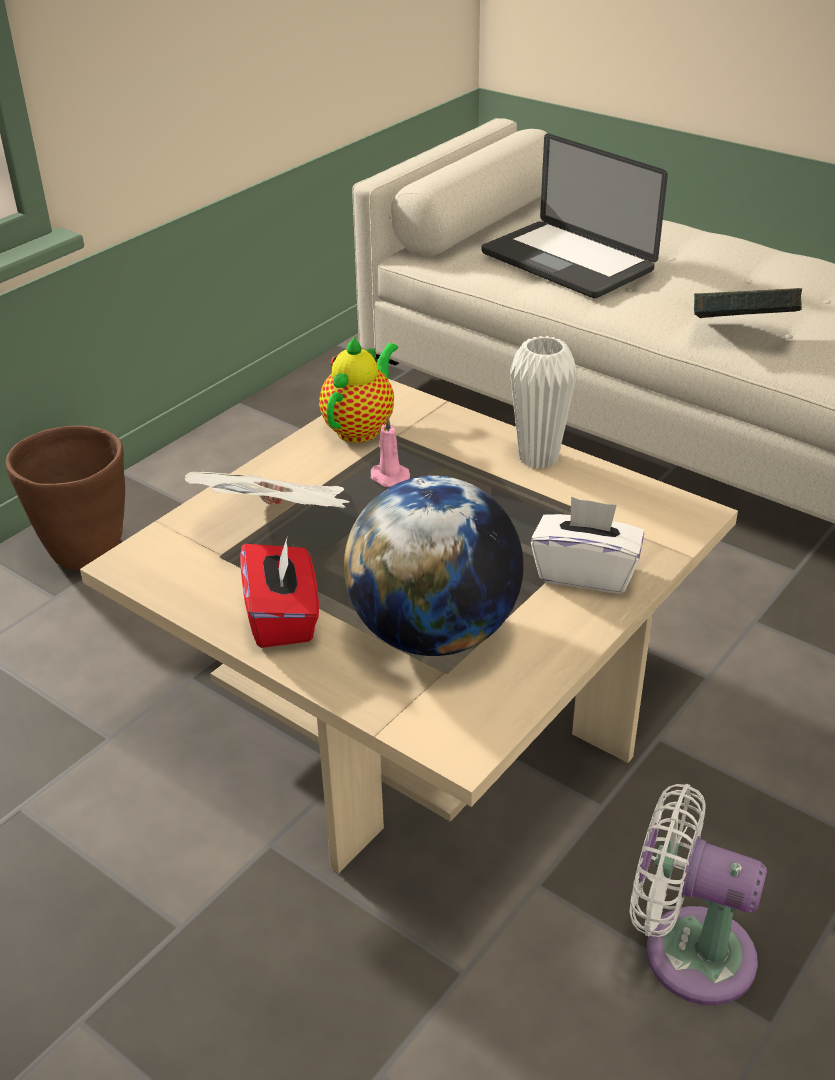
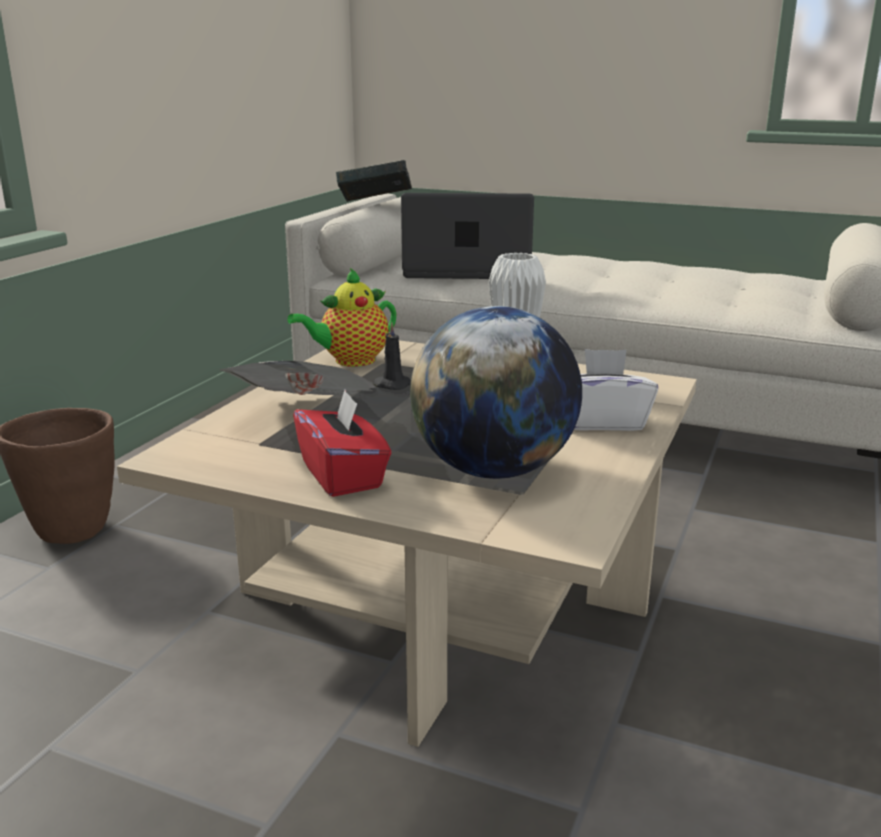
camera: 15 degrees left, 15 degrees down
teapot [319,335,398,443] -> teapot turned 135 degrees counterclockwise [287,268,396,367]
pink candle [370,415,410,487] -> black candle [374,322,411,390]
laptop [482,133,668,299] -> laptop turned 150 degrees clockwise [401,193,534,279]
white fan [629,784,767,1005] -> none
book [694,288,802,318] -> book moved to [336,160,412,202]

